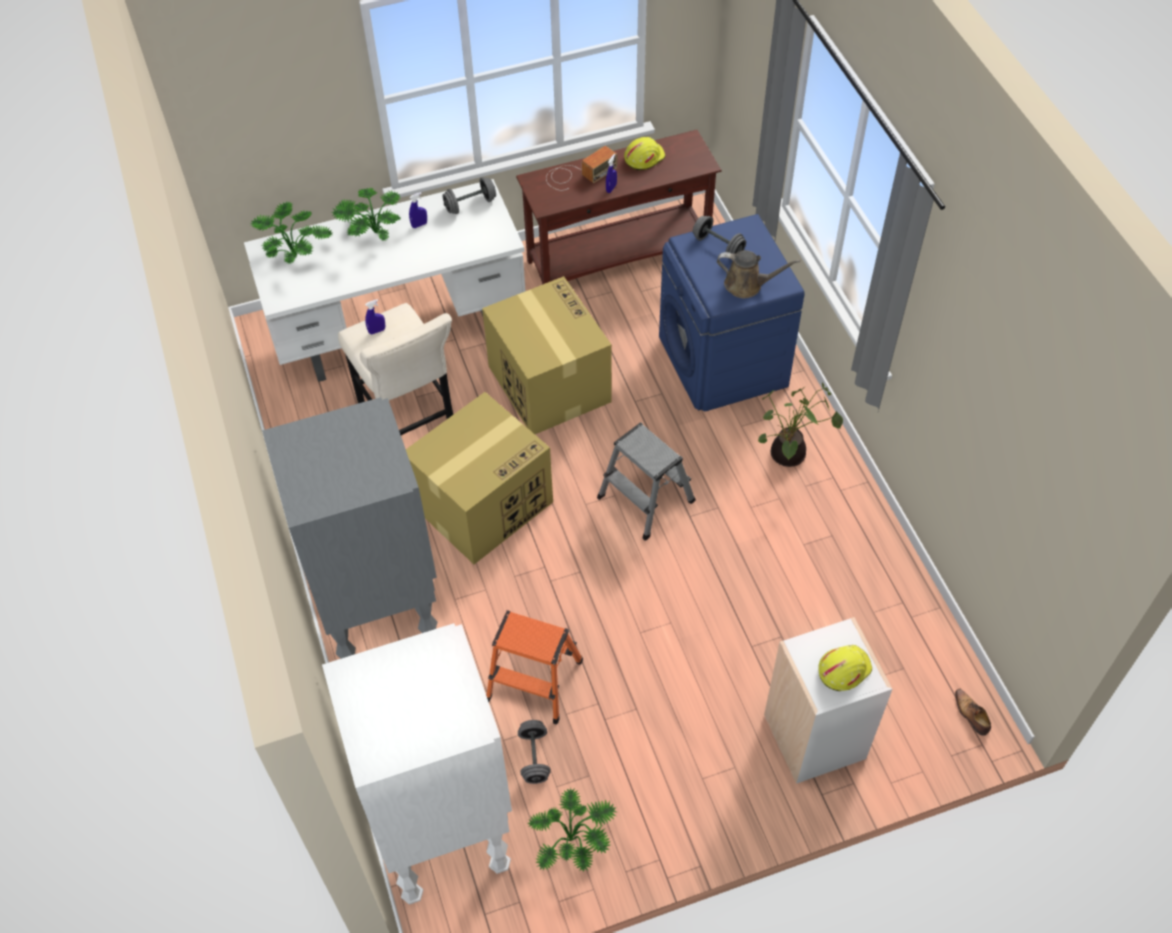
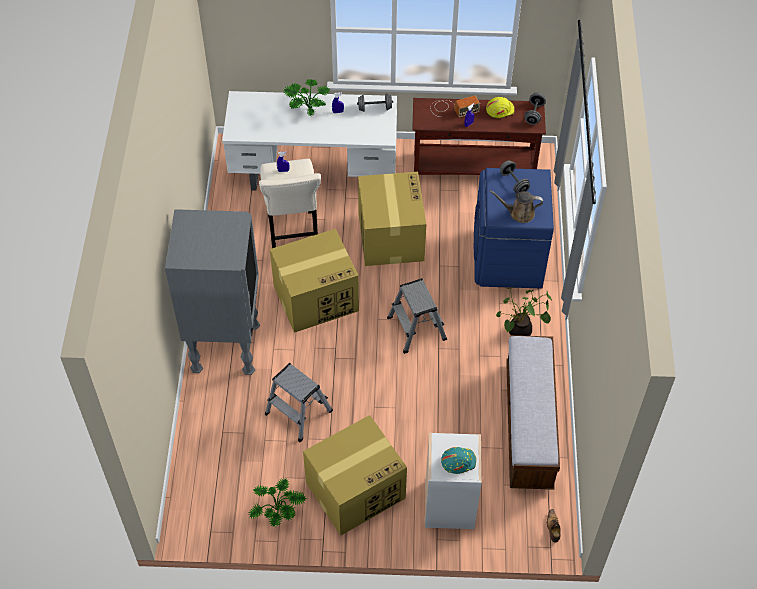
camera: 20 degrees right, 0 degrees up
potted plant [250,202,332,264] -> none
white cabinet [322,623,512,905] -> none
orange step ladder [486,610,583,724] -> grey step ladder [265,363,333,442]
grey dumbbell [518,720,551,784] -> grey dumbbell moved to [524,92,546,125]
brown watering can [717,250,801,298] -> brown watering can turned 150 degrees clockwise [489,190,543,223]
yellow hard hat [818,645,872,691] -> turquoise hard hat [441,447,476,474]
none -> cardboard box [303,415,407,536]
none -> bench [506,335,560,490]

